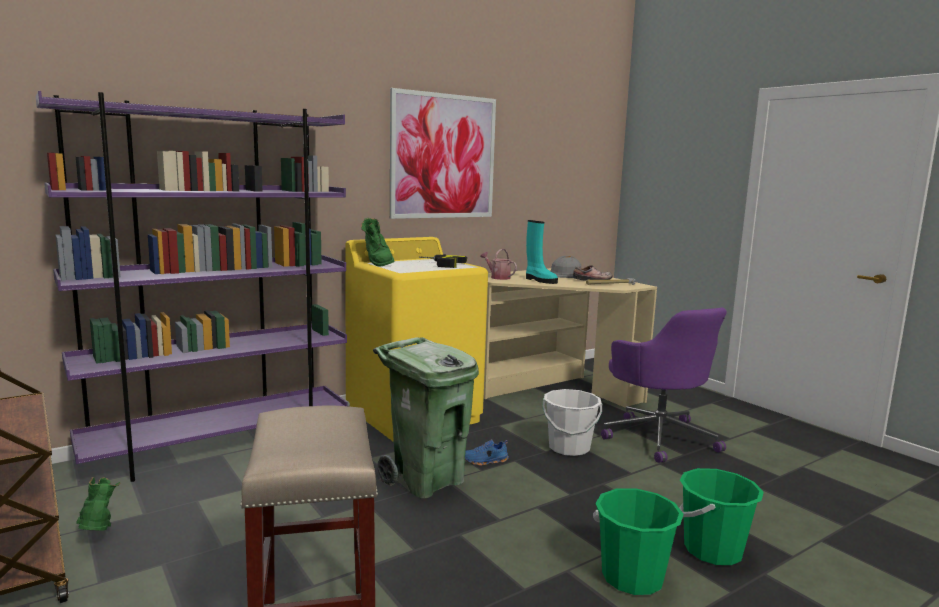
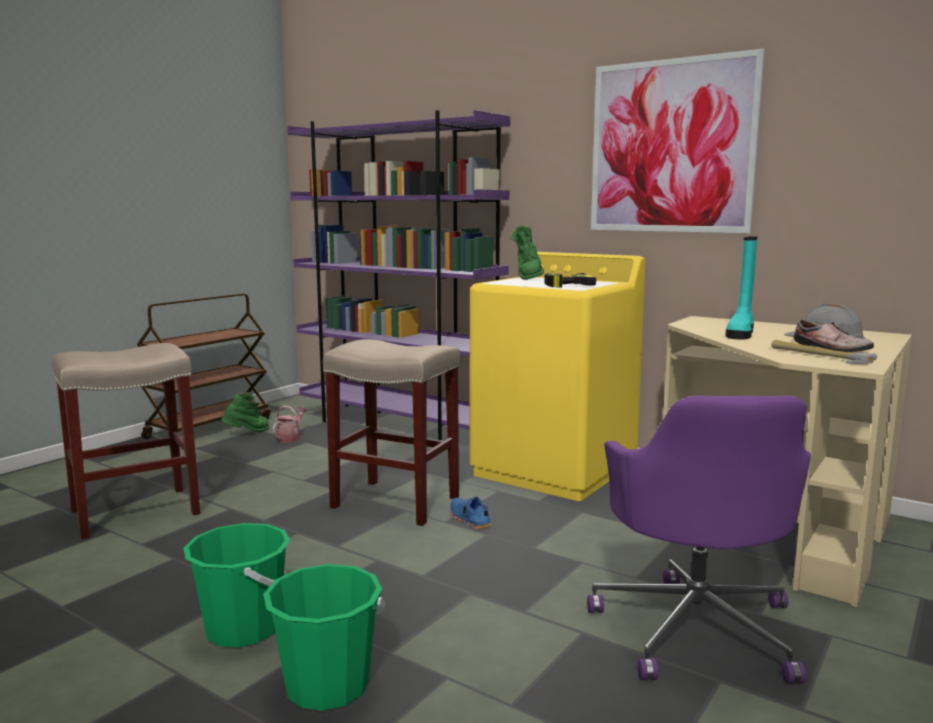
camera: 70 degrees right, 0 degrees up
green boot [361,218,394,266] -> green boot turned 45 degrees counterclockwise [509,225,544,280]
green trash can [373,337,479,499] -> beige stool [323,339,460,526]
watering can [480,249,517,280] -> watering can moved to [273,406,308,443]
white bucket [542,389,602,456] -> none
purple office chair [601,308,727,463] -> purple office chair turned 45 degrees counterclockwise [587,396,811,683]

